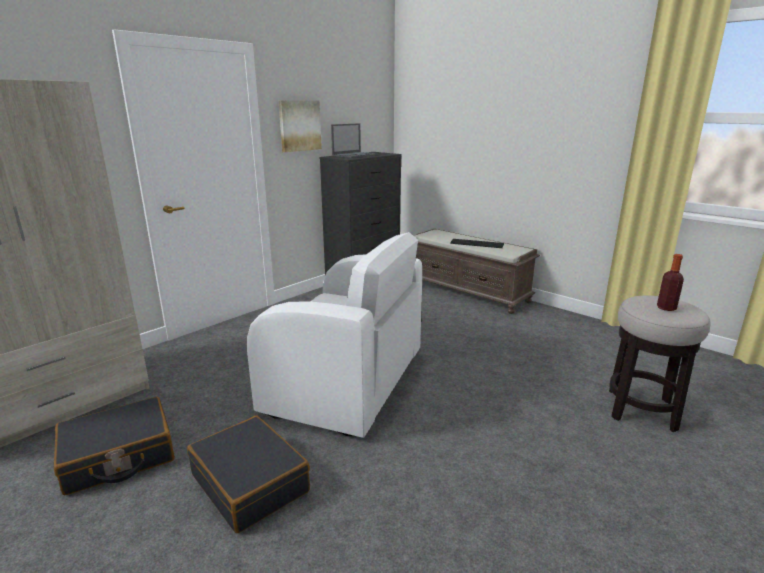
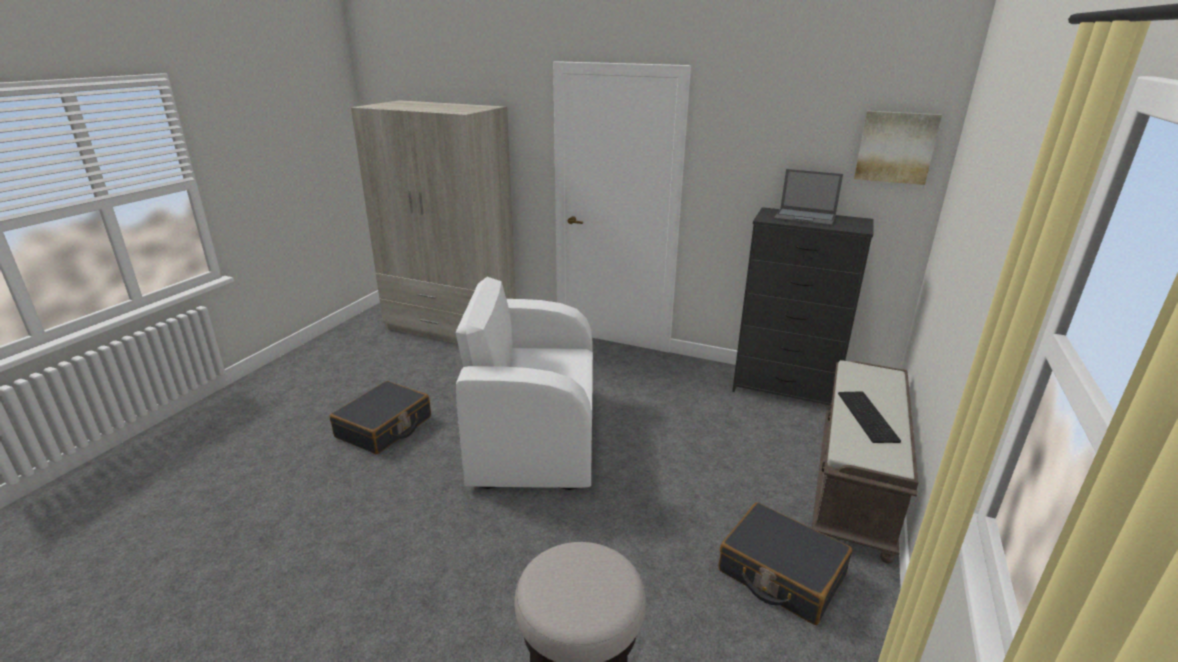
camera: 70 degrees right, 5 degrees up
black suitcase [54,397,175,495] -> black suitcase moved to [718,502,852,625]
white armchair [247,232,422,438] -> white armchair turned 90 degrees clockwise [455,277,593,490]
picture [278,100,322,152] -> picture moved to [854,111,942,185]
bottle [657,254,684,311] -> none

